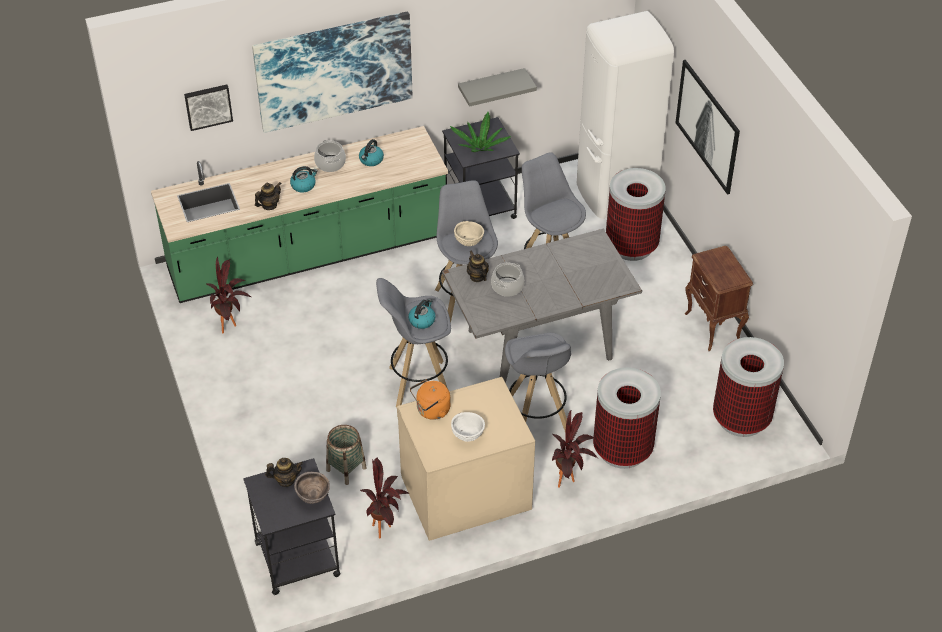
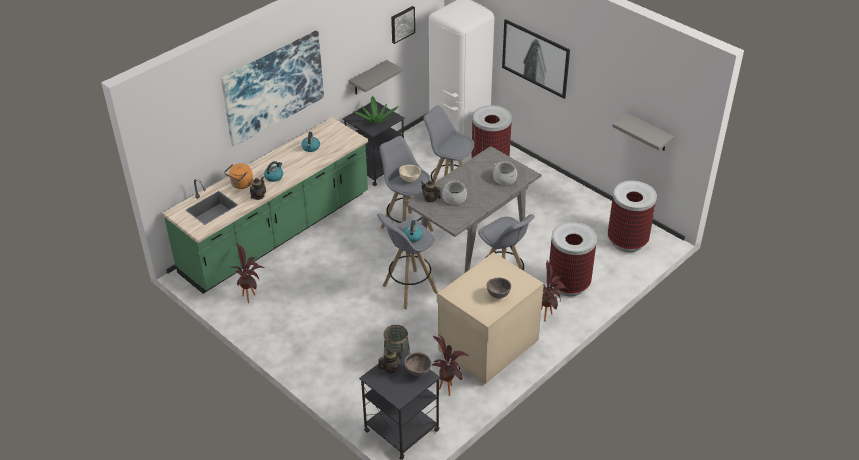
camera: 25 degrees left, 5 degrees down
picture [184,85,233,131] -> picture moved to [391,6,415,44]
cooking pot [314,140,346,172] -> cooking pot moved to [493,161,517,185]
orange kettle [410,380,451,420] -> orange kettle moved to [224,163,253,189]
white bowl [451,412,485,442] -> brown bowl [486,278,511,299]
brown nightstand [685,246,753,351] -> none
none -> grey shelf [612,114,674,151]

